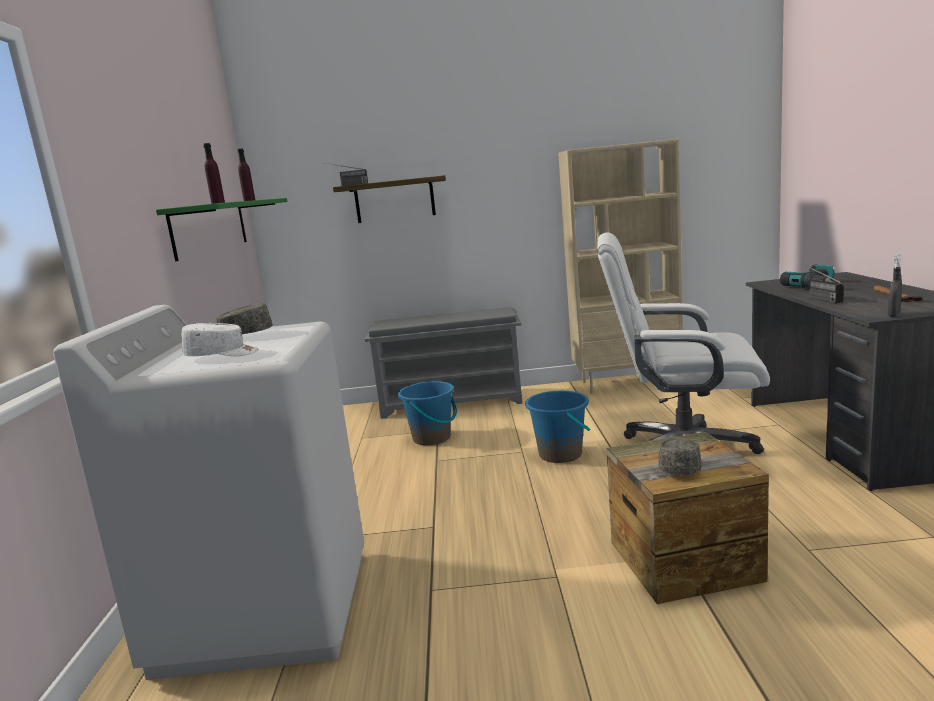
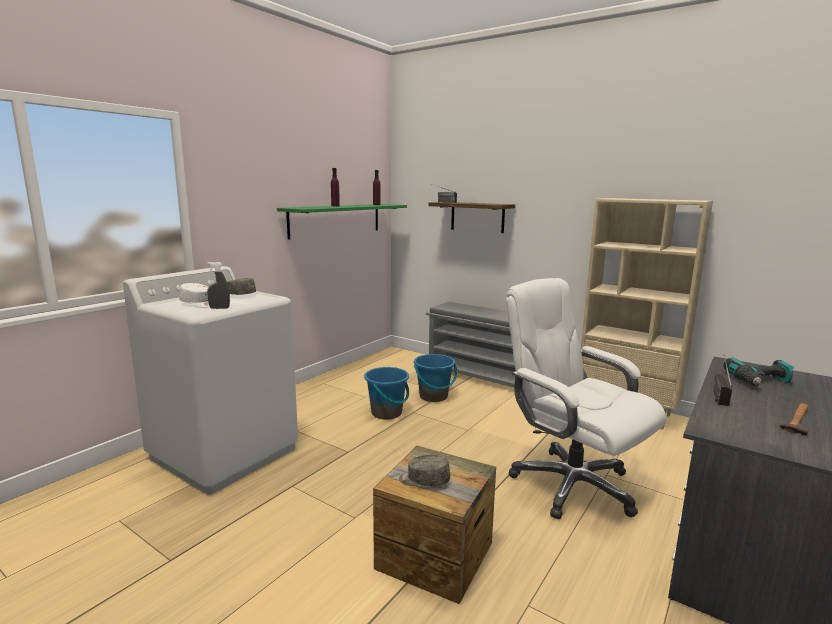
camera: 35 degrees right, 0 degrees up
blue bucket [525,391,590,463] -> blue bucket moved to [364,367,409,420]
grey cap [659,438,701,475] -> grey cap turned 135 degrees counterclockwise [399,454,450,487]
grey spray bottle [888,254,902,317] -> grey spray bottle moved to [207,262,230,309]

